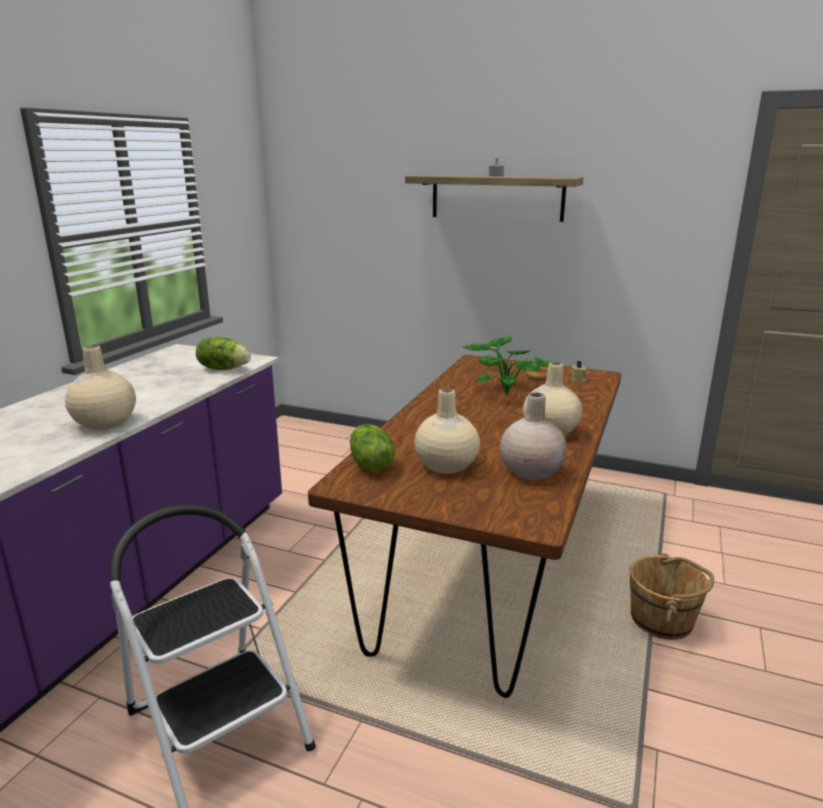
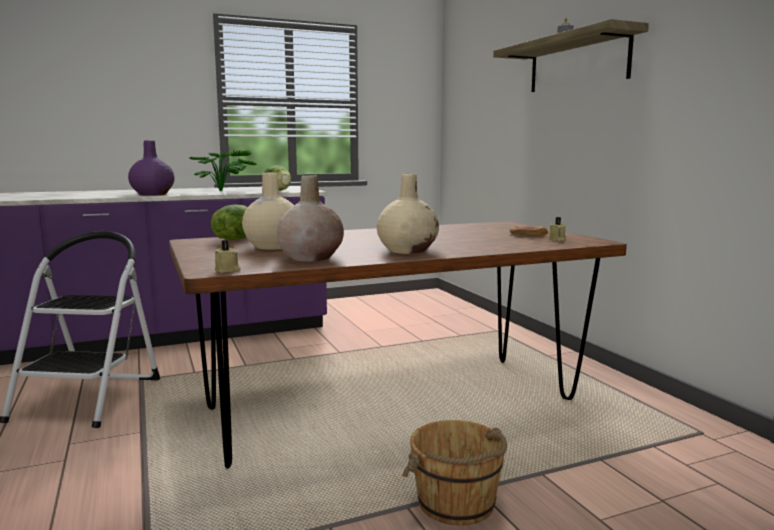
camera: 45 degrees right, 10 degrees down
beige vase [65,345,136,430] -> purple vase [128,140,175,196]
potted plant [463,336,550,395] -> potted plant moved to [190,149,257,191]
none -> beige candle [215,240,240,273]

